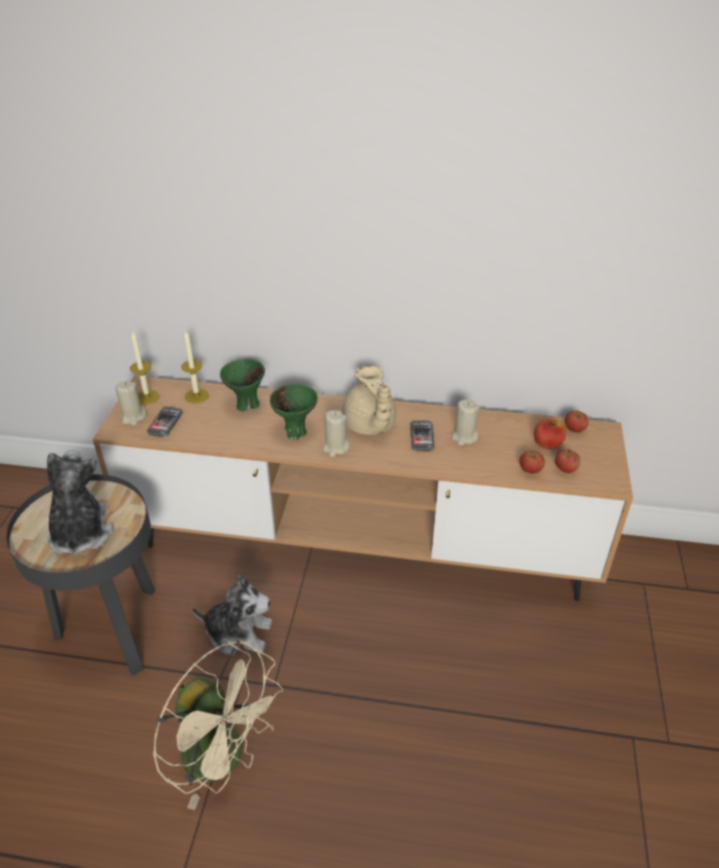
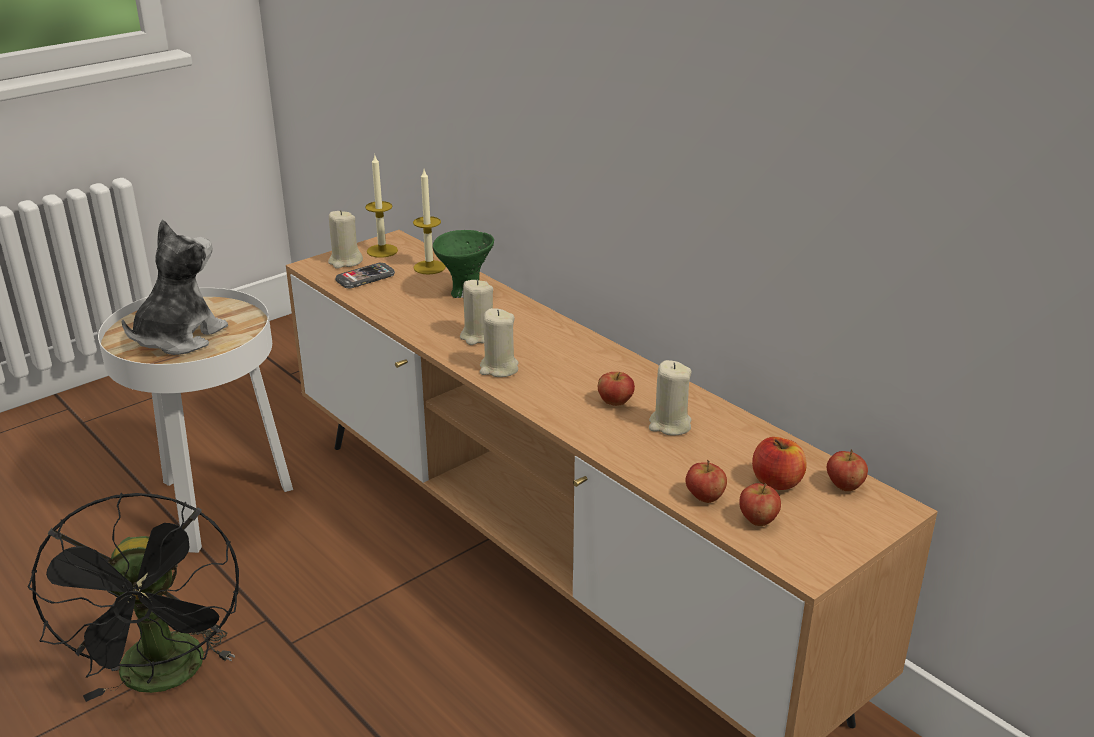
camera: 40 degrees right, 10 degrees down
black side table [6,474,155,676] -> white side table [98,288,293,553]
beige fan [153,640,283,810] -> black fan [28,493,239,702]
plush toy [191,575,272,656] -> none
green bowl [270,384,318,440] -> beige candle [460,280,493,345]
beige teapot [342,366,396,435] -> none
phone [410,421,435,451] -> apple [598,372,635,406]

